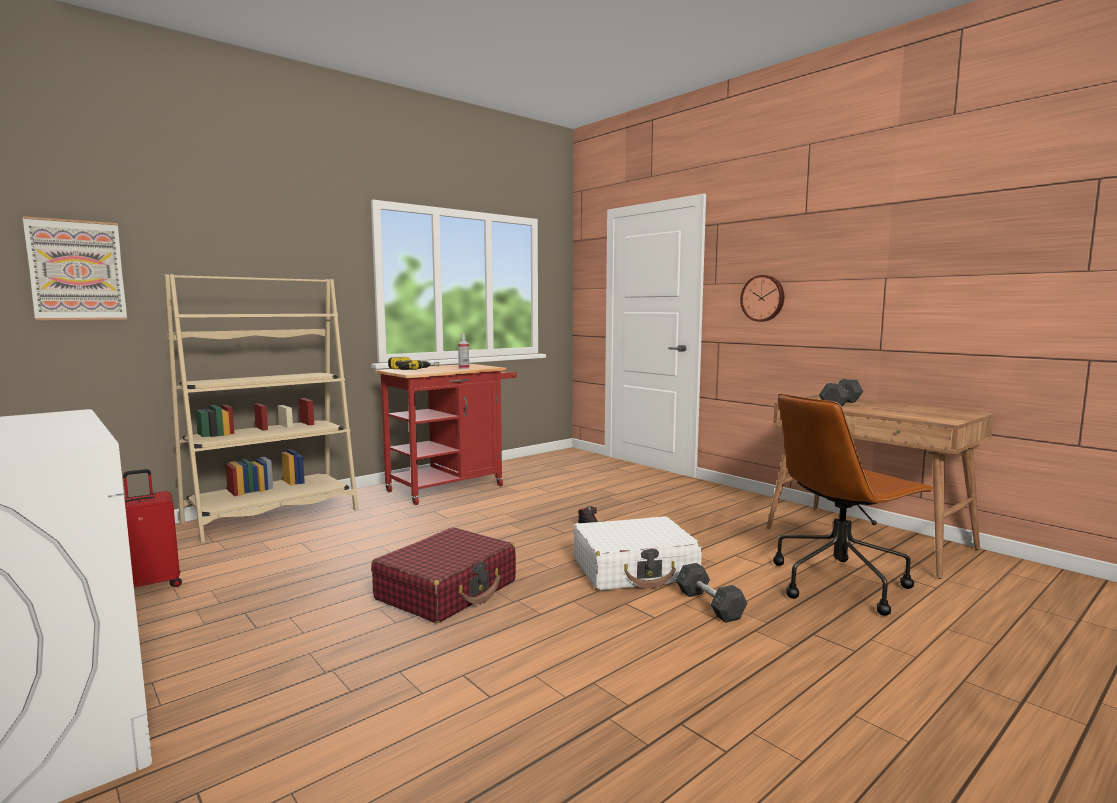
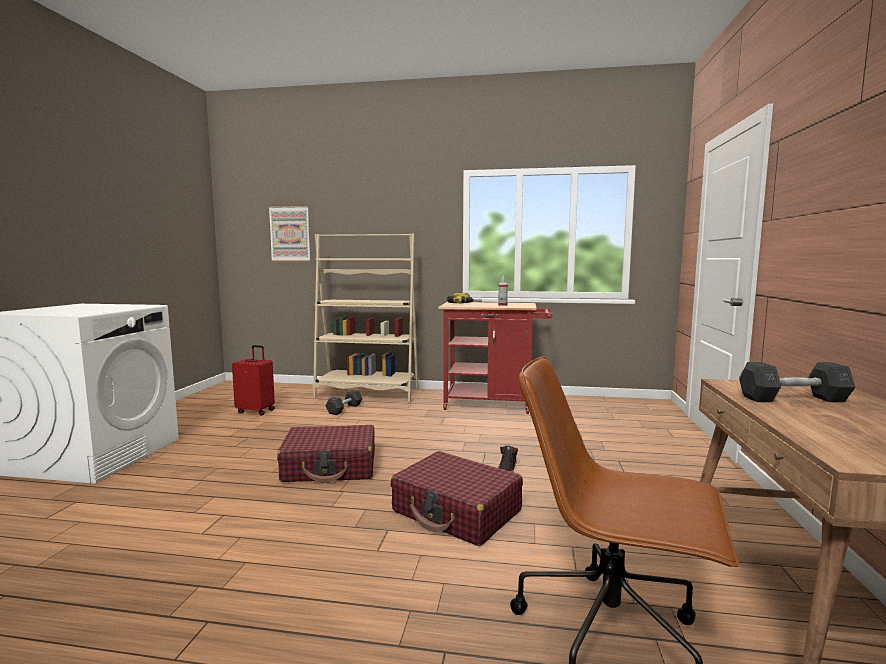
camera: 50 degrees right, 0 degrees up
white suitcase [573,516,702,590] -> red suitcase [390,451,523,546]
grey dumbbell [676,563,747,623] -> grey dumbbell moved to [326,390,363,415]
wall clock [740,275,784,322] -> none

